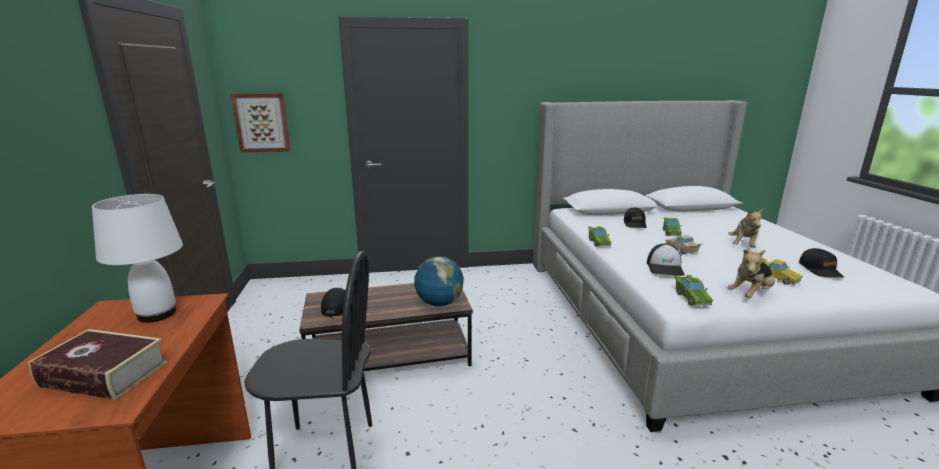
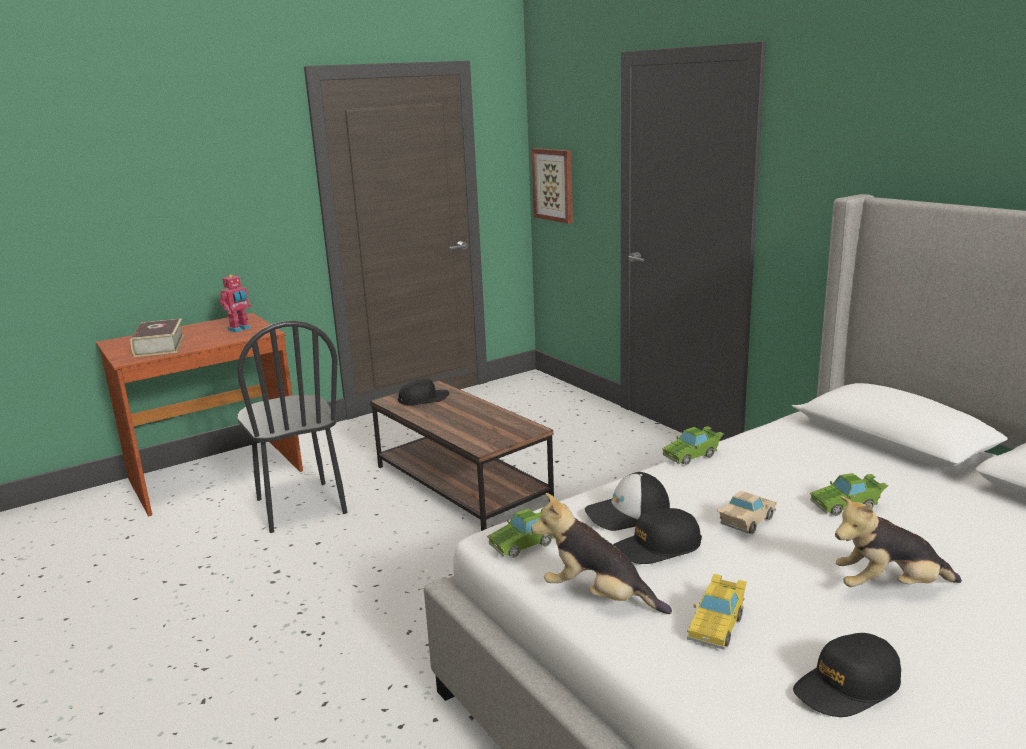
camera: 65 degrees right, 0 degrees up
white table lamp [92,194,183,323] -> toy robot [220,274,252,332]
globe [414,256,464,306] -> none
black cap [623,207,646,228] -> black cap moved to [613,508,702,564]

